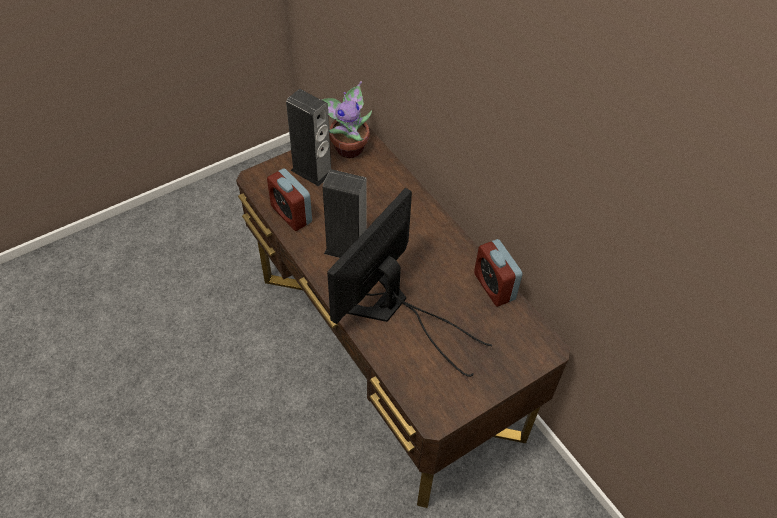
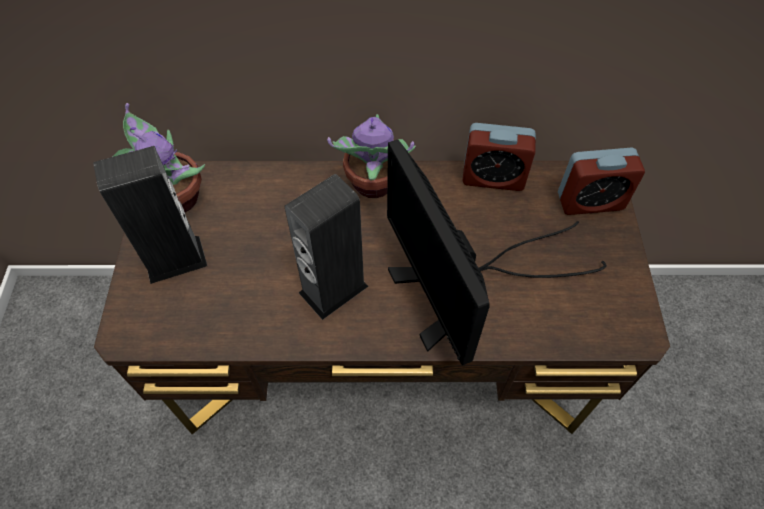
camera: 55 degrees left, 5 degrees up
alarm clock [267,168,312,231] -> alarm clock moved to [558,147,645,215]
none -> potted plant [327,114,416,198]

